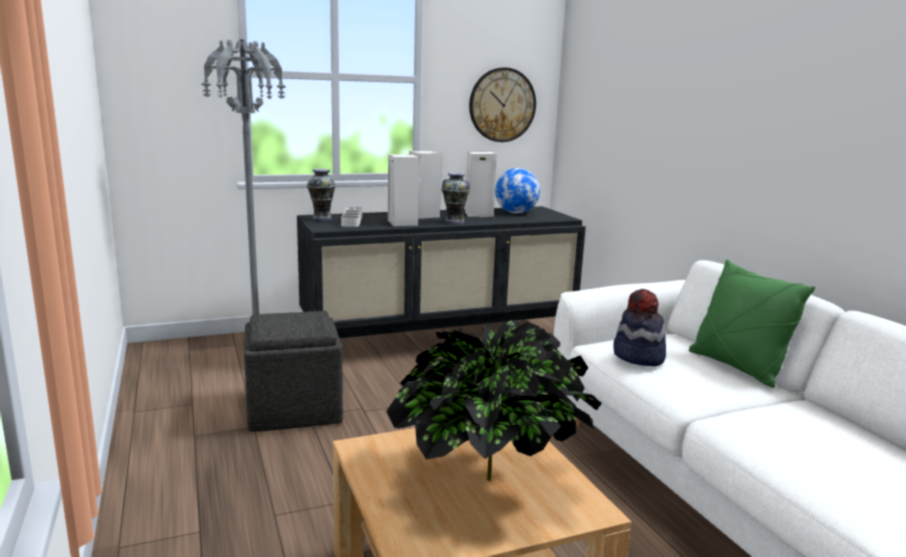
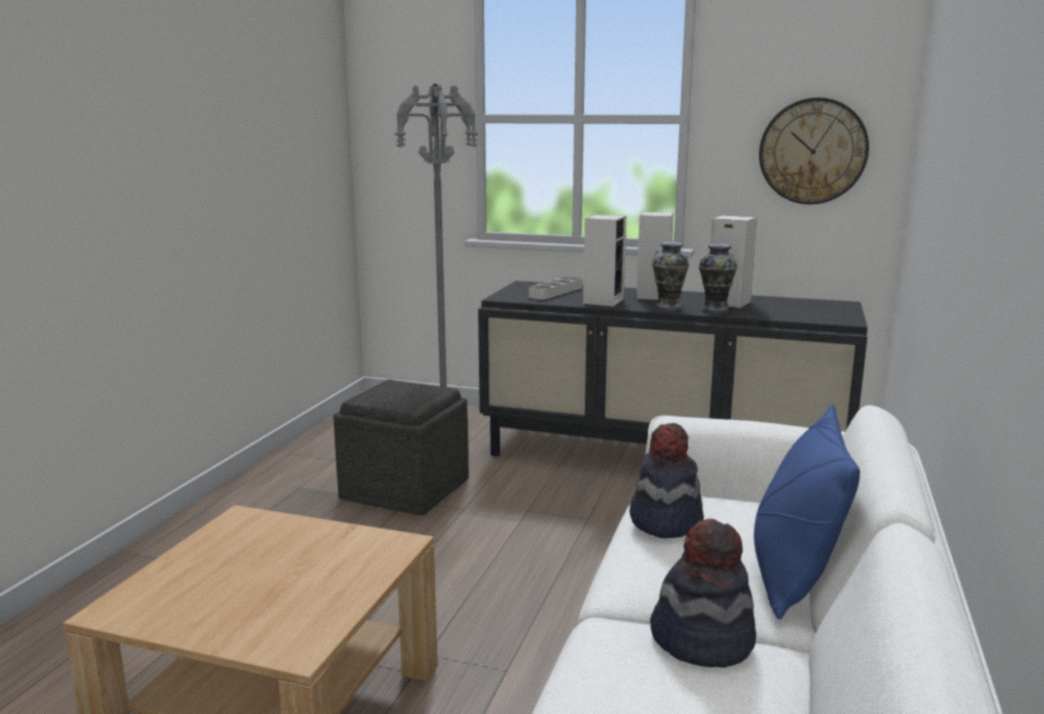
camera: 40 degrees right, 0 degrees up
vase [307,169,336,221] -> vase moved to [698,244,737,314]
potted plant [386,320,602,481] -> none
globe [495,168,540,214] -> none
green pillow [689,259,815,388] -> blue pillow [754,404,860,619]
none -> hat [650,519,756,668]

